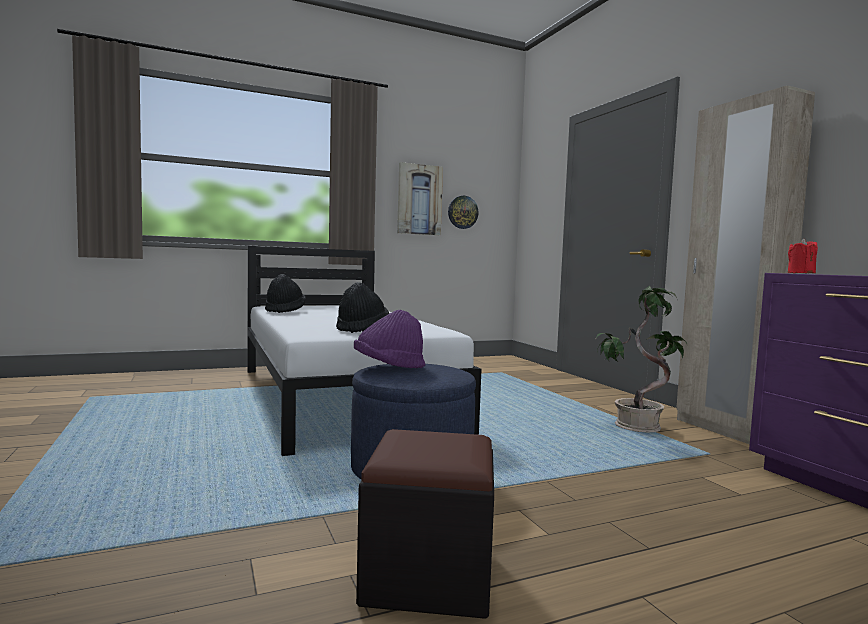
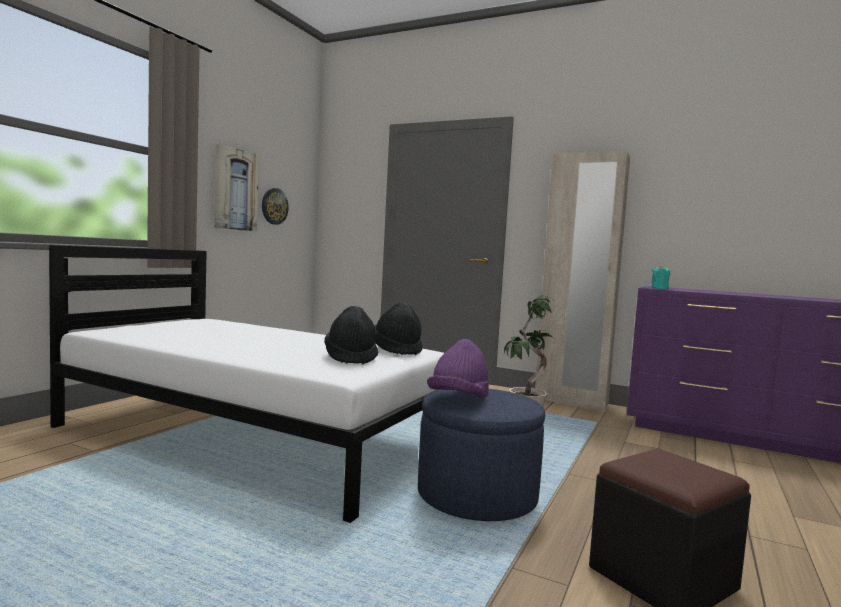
camera: 40 degrees left, 0 degrees up
black hat [265,274,306,313] -> black hat moved to [375,303,423,355]
red candle [788,238,818,273] -> turquoise candle [651,265,670,289]

